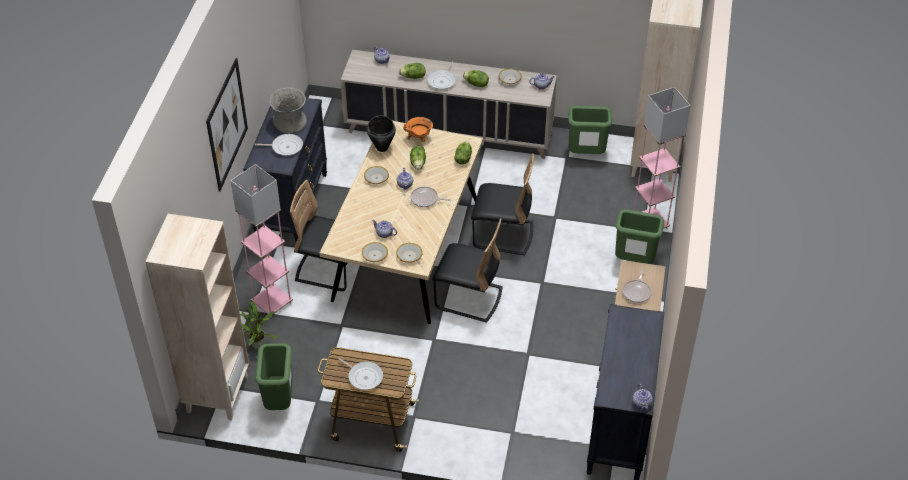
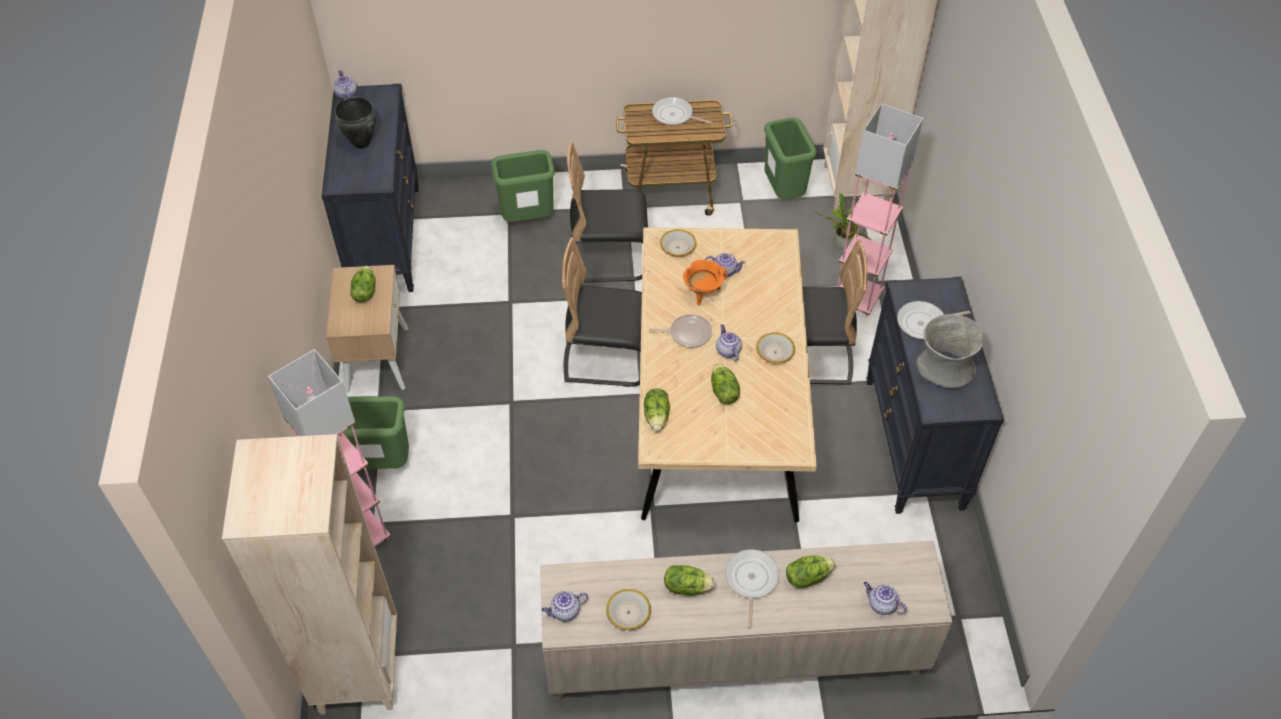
camera: 165 degrees right, 5 degrees up
picture [206,58,248,192] -> none
bowl [362,242,388,262] -> none
black cooking pot [367,116,396,152] -> black cooking pot moved to [334,96,377,149]
orange cooking pot [403,117,433,142] -> orange cooking pot moved to [683,260,728,306]
black chair [471,153,534,256] -> black chair moved to [567,141,648,283]
green trash can [568,106,612,154] -> green trash can moved to [491,150,555,222]
frying pan [622,269,651,303] -> lettuce [350,266,376,302]

